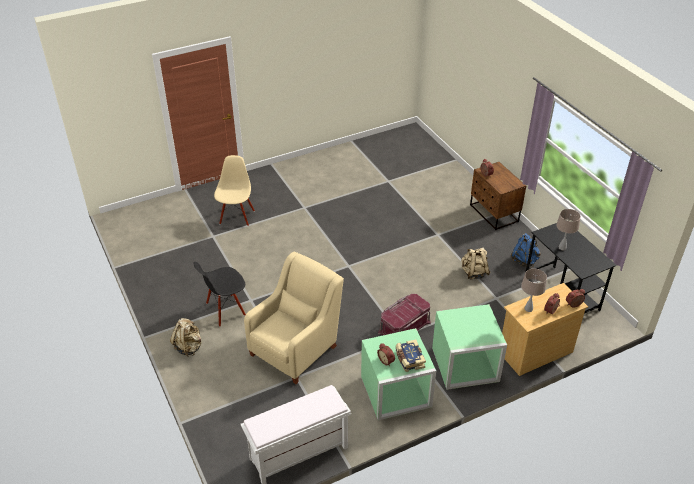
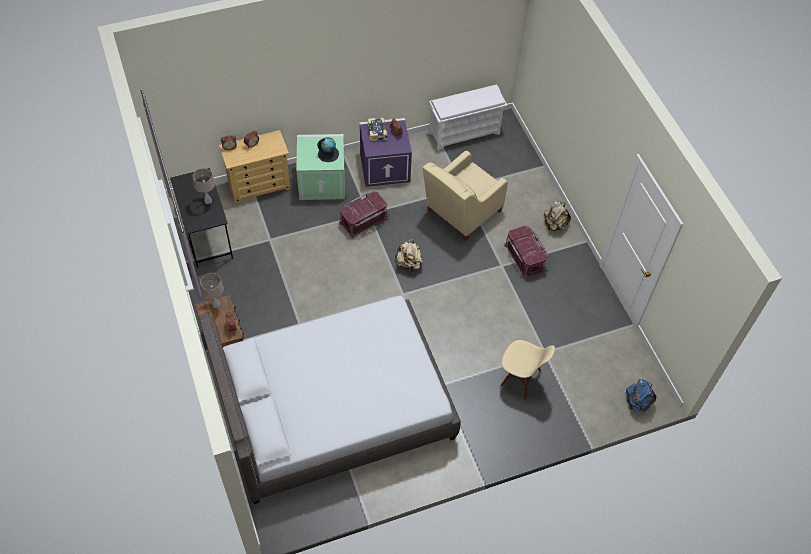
camera: 175 degrees left, 15 degrees up
black chair [193,262,246,327] -> red storage box [504,225,548,279]
beige chair [214,155,255,226] -> beige chair turned 75 degrees counterclockwise [500,340,555,400]
green storage box [361,328,436,420] -> purple storage box [359,118,412,187]
beige backpack [461,248,490,280] -> beige backpack moved to [395,239,422,272]
blue backpack [511,233,541,267] -> blue backpack moved to [626,379,656,411]
beige table lamp [521,268,547,312] -> beige table lamp moved to [200,273,224,308]
none -> grey bed [199,296,461,504]
none -> globe [317,137,339,162]

